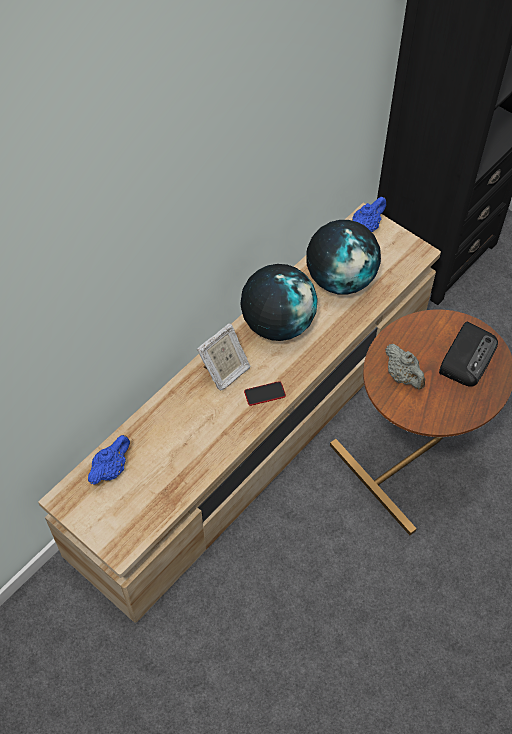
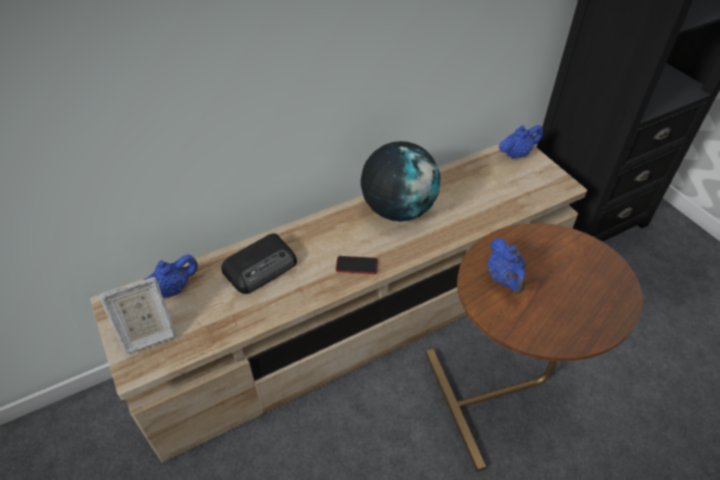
camera: 20 degrees right, 10 degrees down
picture frame [197,323,251,390] -> picture frame moved to [98,276,176,354]
globe [306,220,381,295] -> none
grey teapot [385,344,425,390] -> blue teapot [487,238,526,294]
radio [439,322,498,387] -> radio moved to [221,233,297,294]

